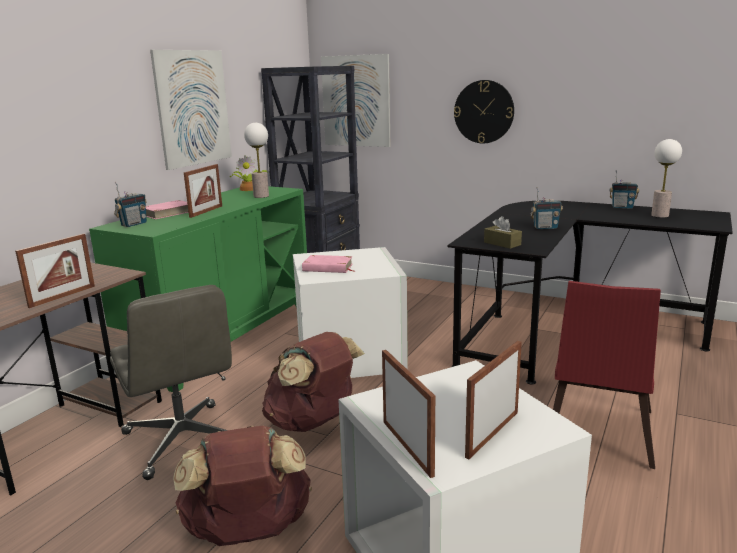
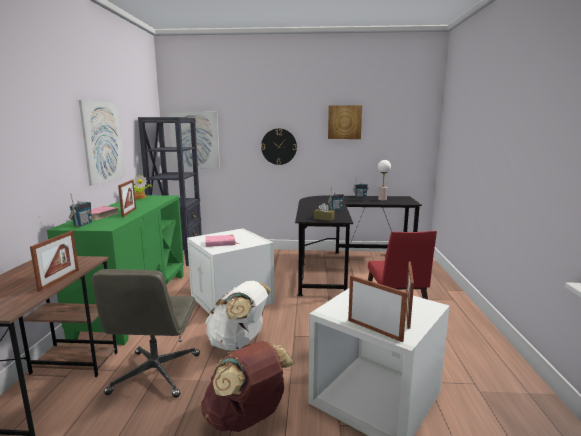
camera: 25 degrees left, 5 degrees down
grey office chair [110,285,232,480] -> grey office chair turned 60 degrees clockwise [92,269,200,398]
table lamp [244,123,269,198] -> none
brown backpack [262,332,365,432] -> white backpack [205,281,271,351]
none -> picture [328,105,362,139]

